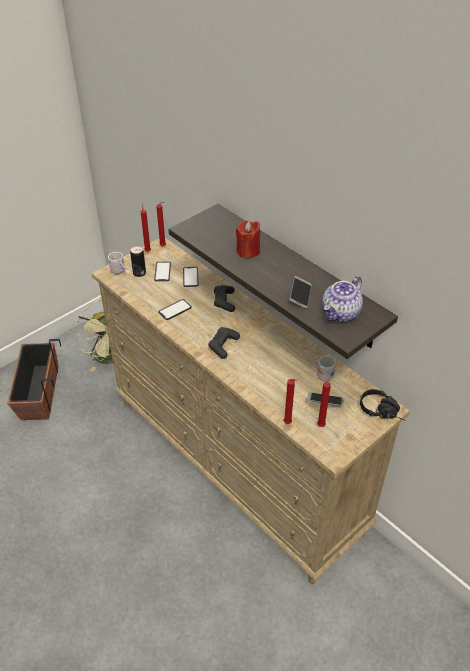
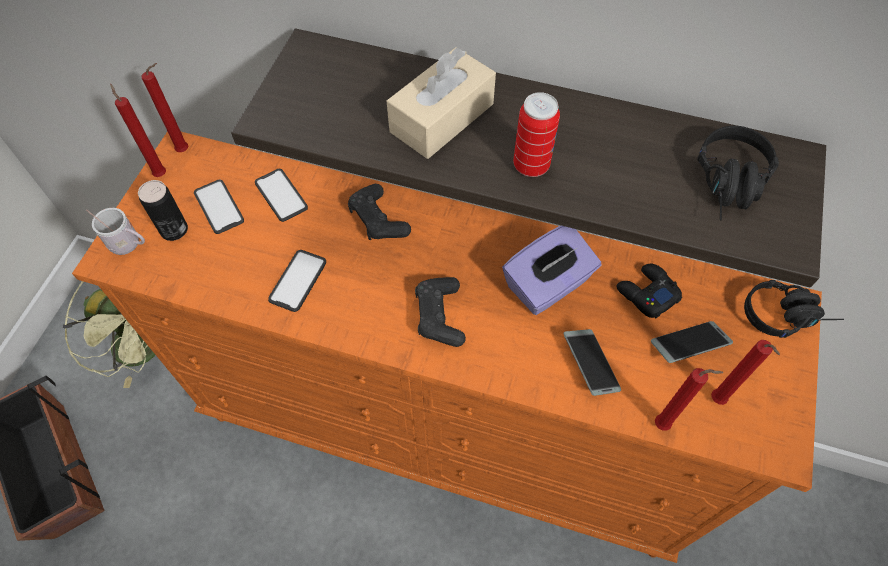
camera: 30 degrees left, 15 degrees up
beige dresser [92,238,410,584] -> orange dresser [72,131,822,563]
red candle [236,220,260,258] -> beige tissue box [387,47,496,159]
phone [289,276,312,309] -> phone moved to [564,329,621,396]
white mug [311,356,338,382] -> black game controller [616,264,682,319]
teapot [322,276,363,322] -> black headphones [698,126,779,221]
none -> purple tissue box [502,226,601,315]
none -> can [513,92,560,177]

